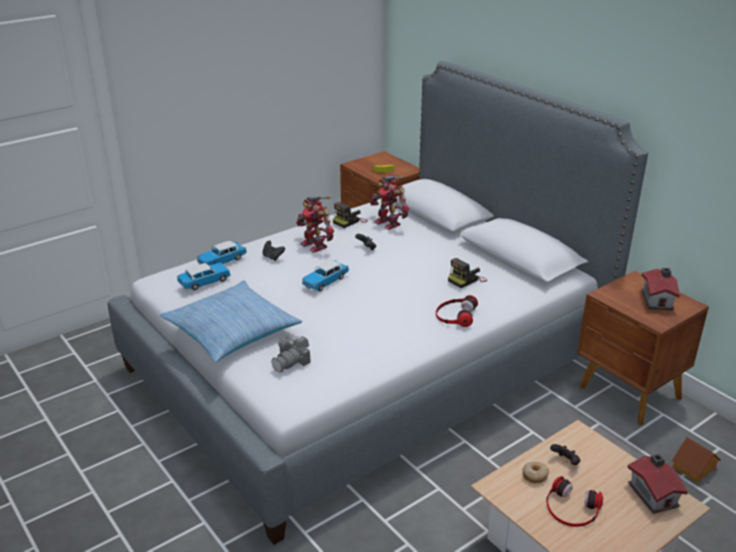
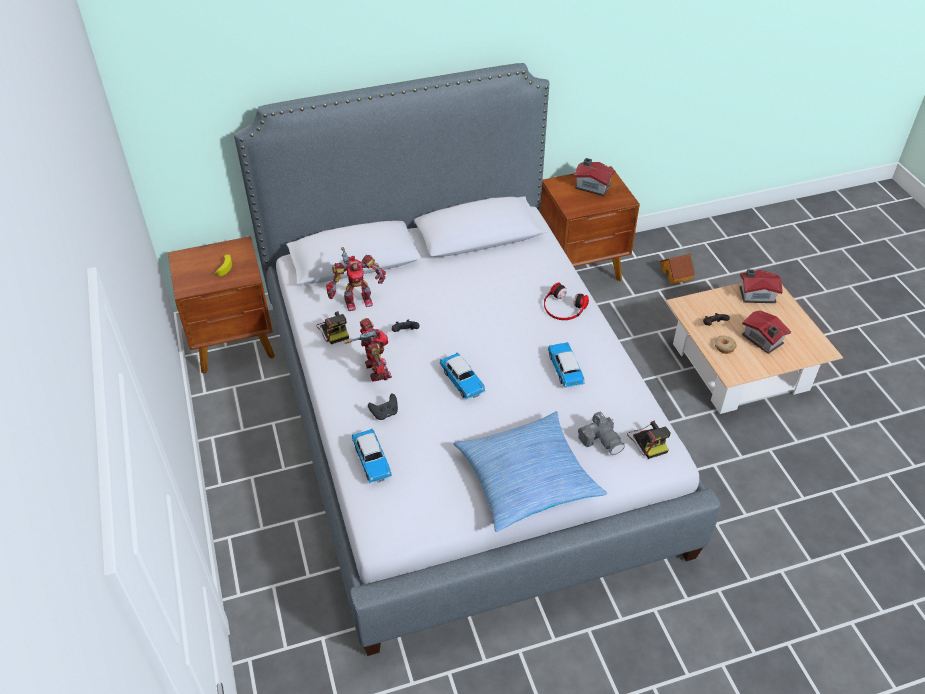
camera: 70 degrees left, 15 degrees up
toy car [177,263,231,290] -> toy car moved to [547,342,585,388]
toy robot [296,196,334,253] -> toy robot turned 90 degrees counterclockwise [345,318,392,382]
camera [448,258,487,288] -> camera moved to [627,421,671,459]
headphones [546,476,603,527] -> toy house [742,310,791,354]

